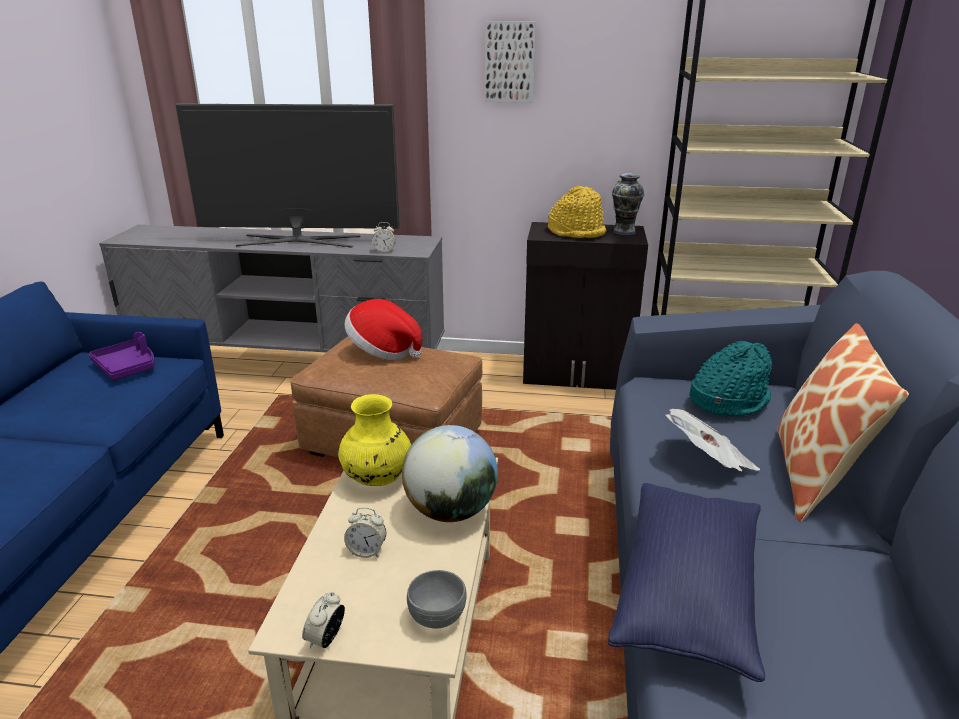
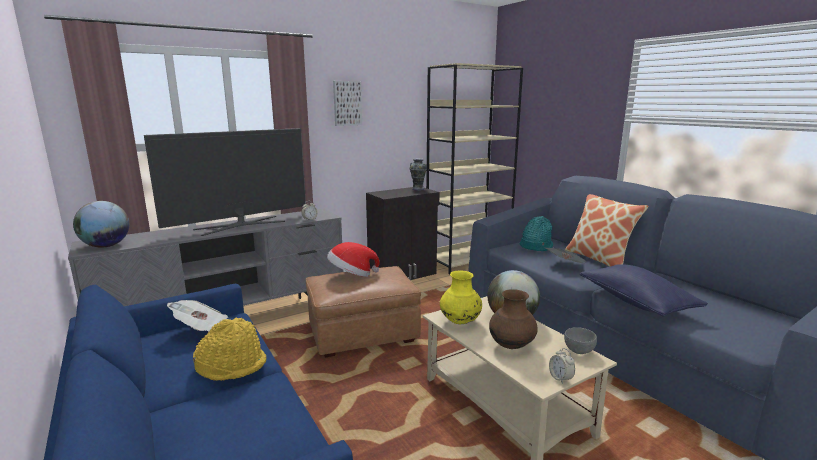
camera: 40 degrees left, 10 degrees down
purple tray [89,332,155,380] -> newspaper [167,300,228,331]
alarm clock [344,508,386,558] -> brown vase [489,289,538,349]
yellow hat [548,186,606,238] -> yellow hat moved to [193,317,267,381]
none -> globe [73,201,129,248]

